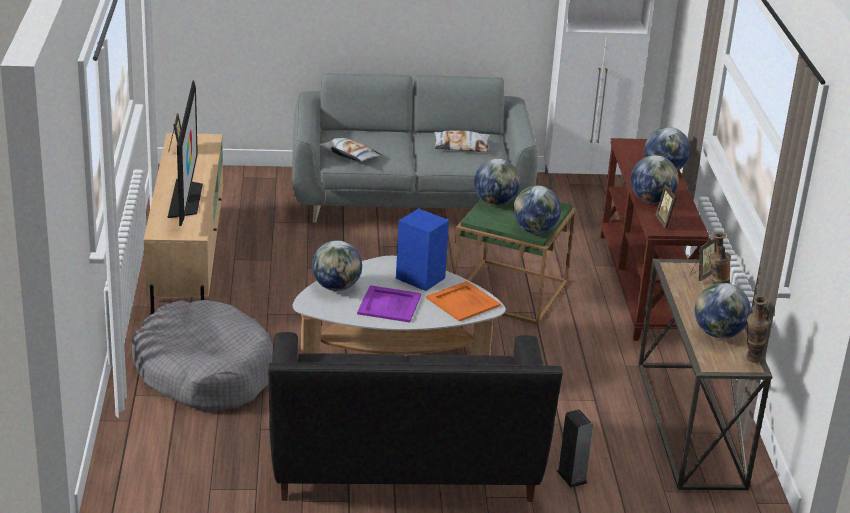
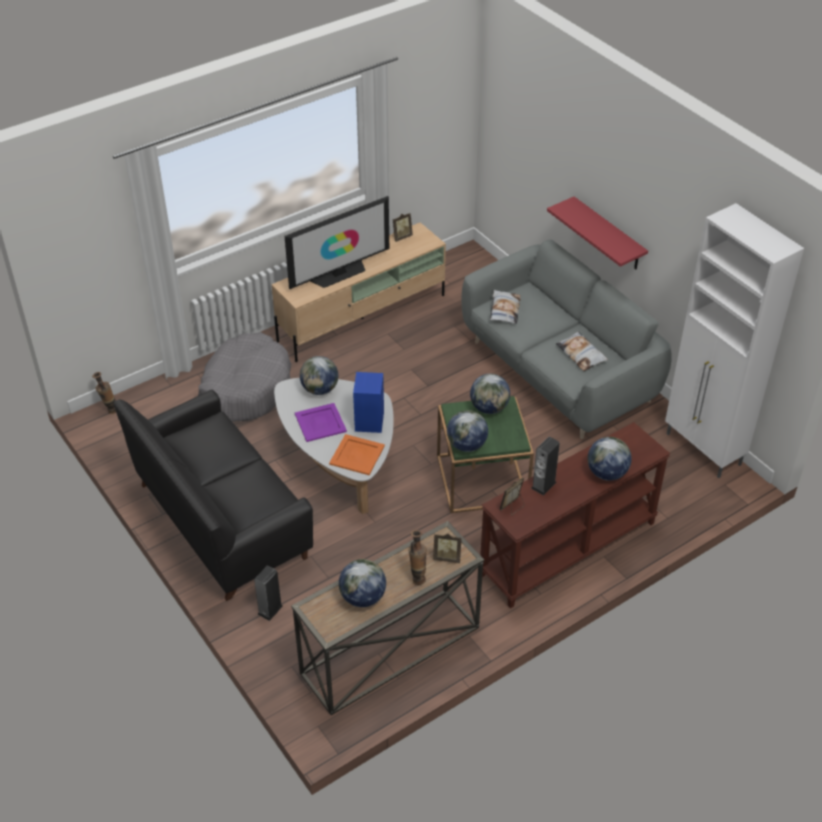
camera: 60 degrees right, 15 degrees up
globe [631,155,679,203] -> speaker [531,437,560,496]
vase [746,296,770,363] -> vase moved to [92,372,116,414]
none -> red shelf [547,197,648,269]

